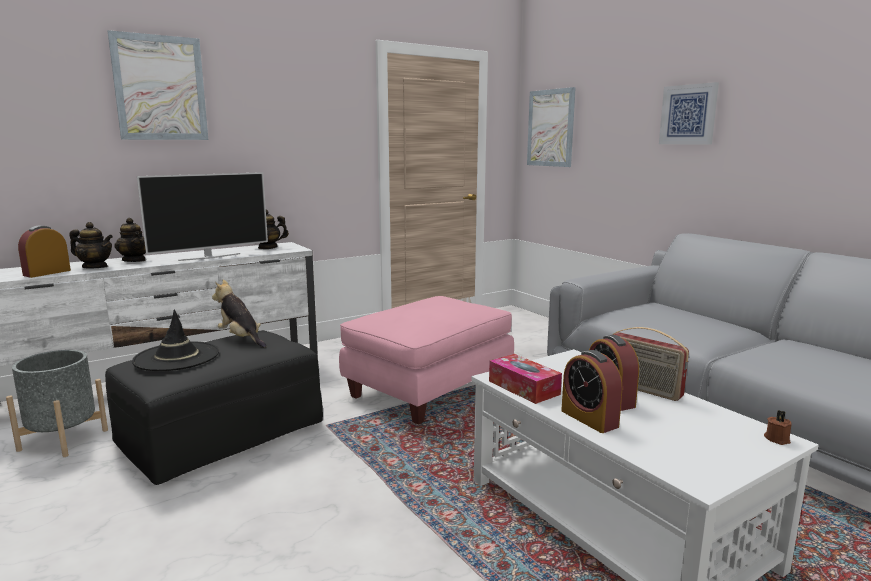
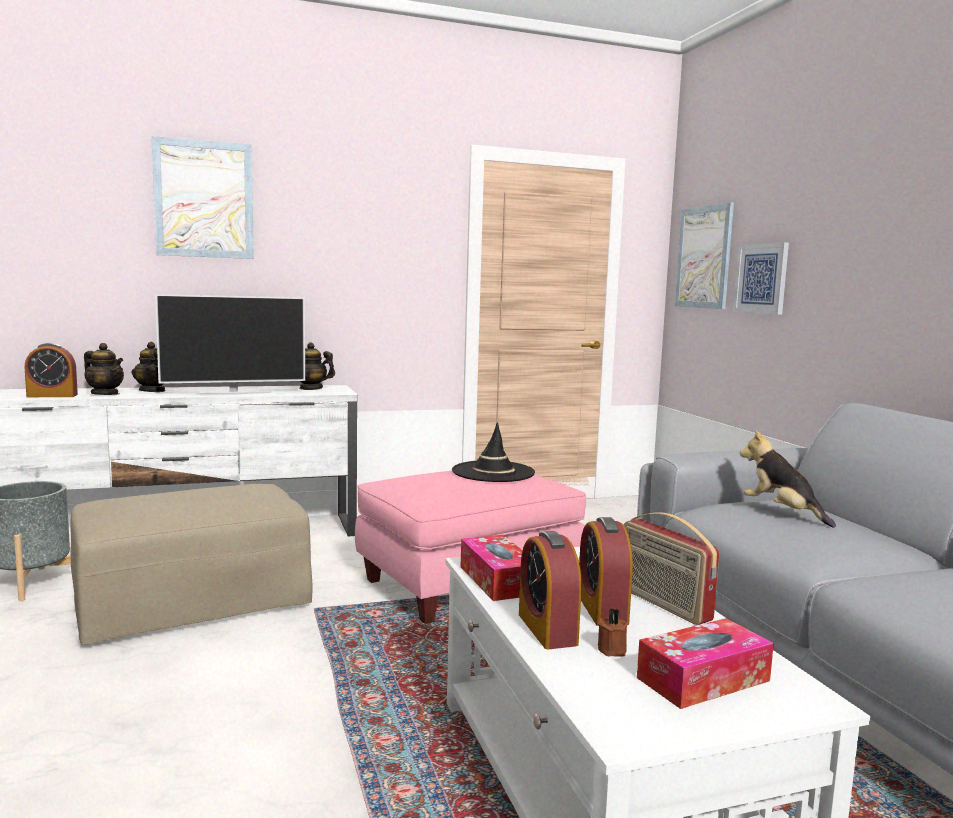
camera: 15 degrees right, 5 degrees down
alarm clock [18,225,71,278] -> alarm clock turned 150 degrees counterclockwise [25,343,78,397]
black ottoman [105,330,323,485] -> beige ottoman [71,484,312,645]
black hat [132,309,219,371] -> black hat moved to [452,422,535,482]
plush toy [212,280,266,348] -> plush toy moved to [740,430,836,528]
picture [659,82,719,145] -> picture moved to [733,242,789,314]
brown candle [764,410,792,445] -> brown candle moved to [598,608,627,657]
none -> tissue box [637,618,774,709]

